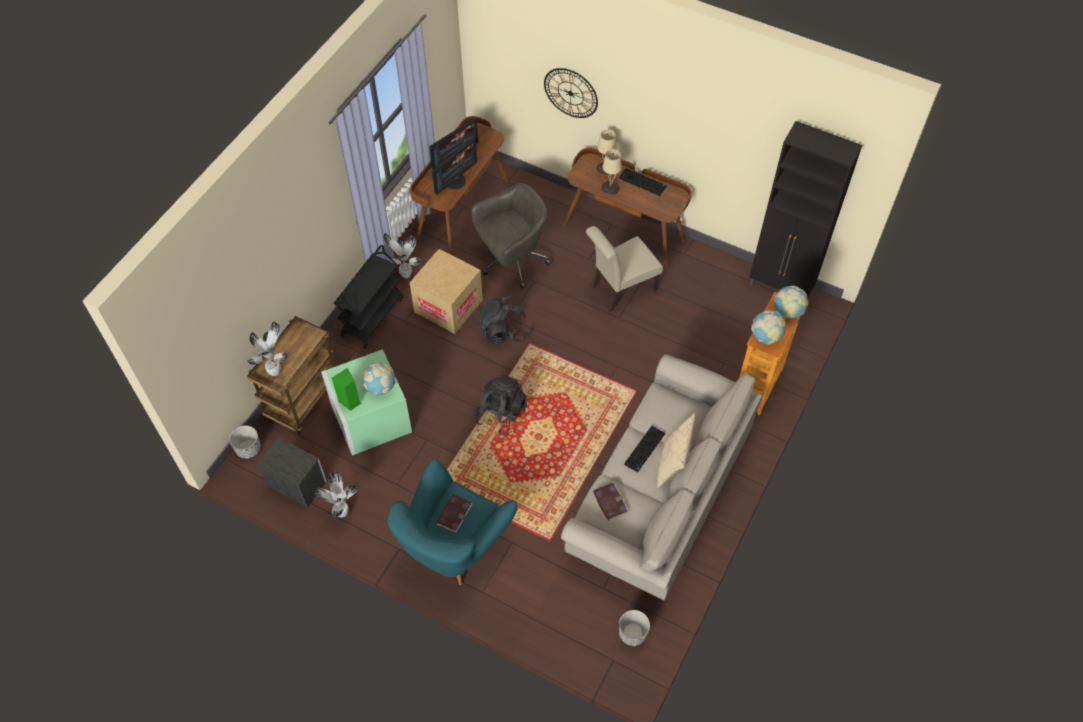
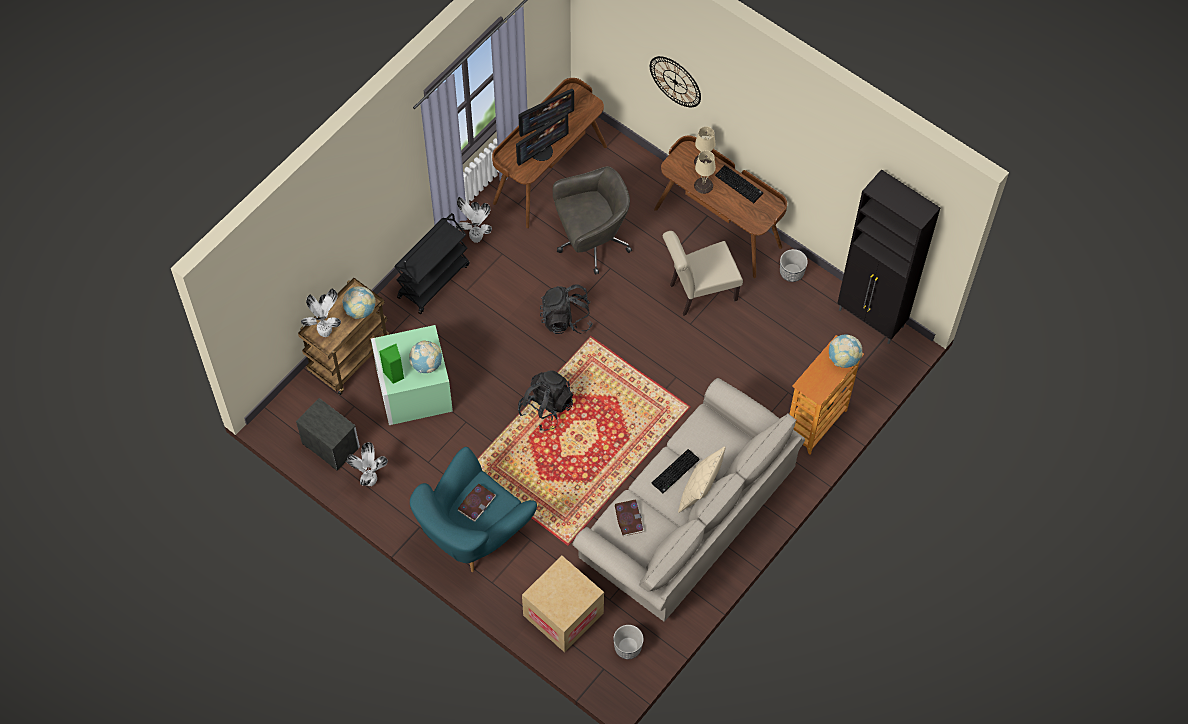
camera: 10 degrees right, 5 degrees up
planter [229,425,261,459] -> planter moved to [780,249,808,282]
cardboard box [409,249,483,334] -> cardboard box moved to [522,556,604,653]
globe [751,310,786,345] -> globe moved to [342,286,376,319]

